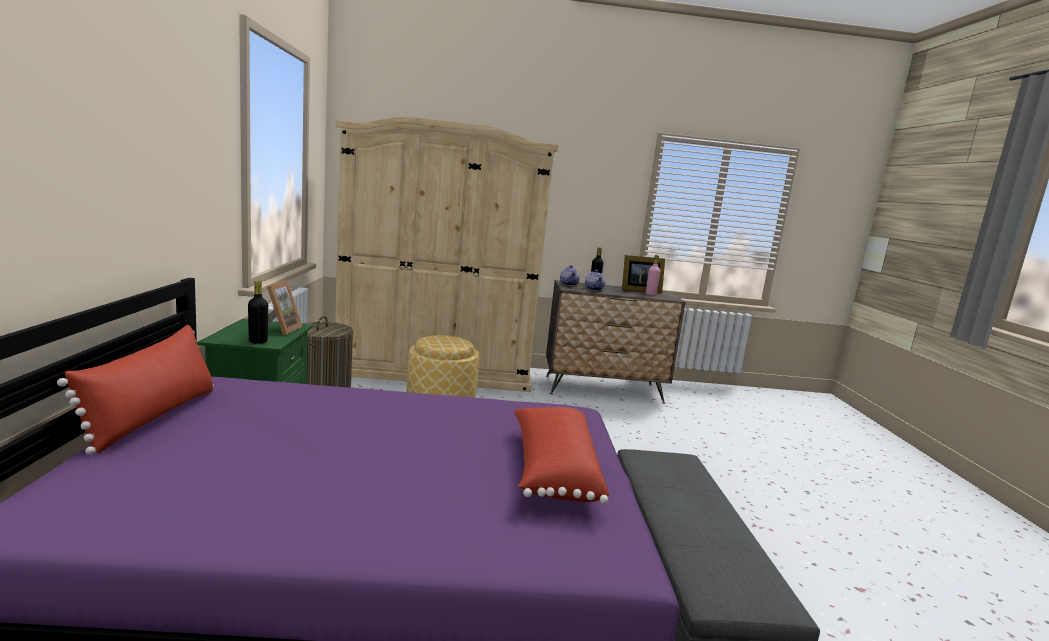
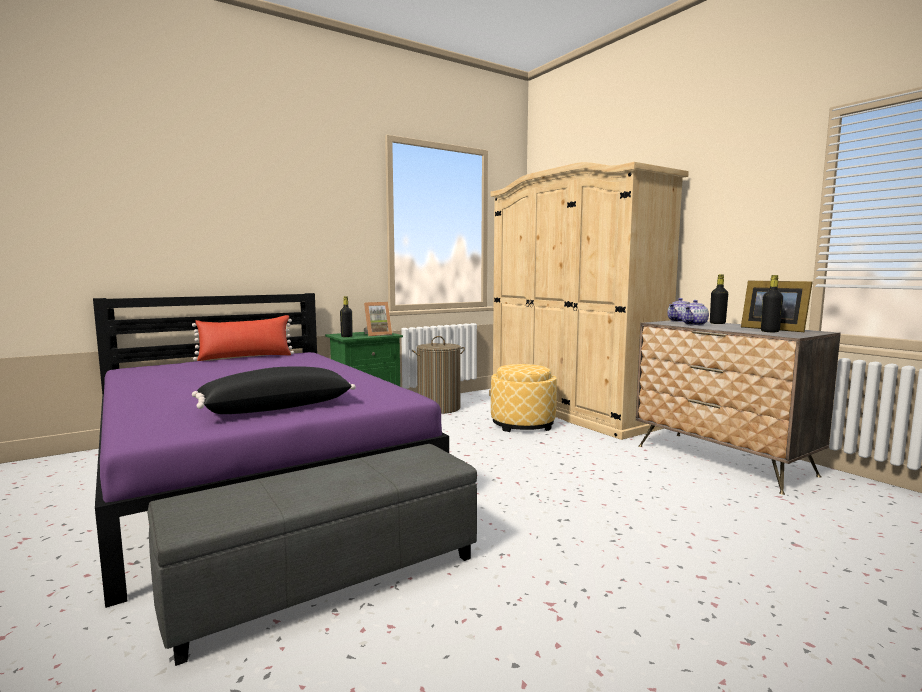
camera: 60 degrees right, 5 degrees down
red pillow [514,407,609,504] -> black pillow [192,366,356,414]
pink bottle [646,255,661,296] -> black bottle [761,275,783,332]

